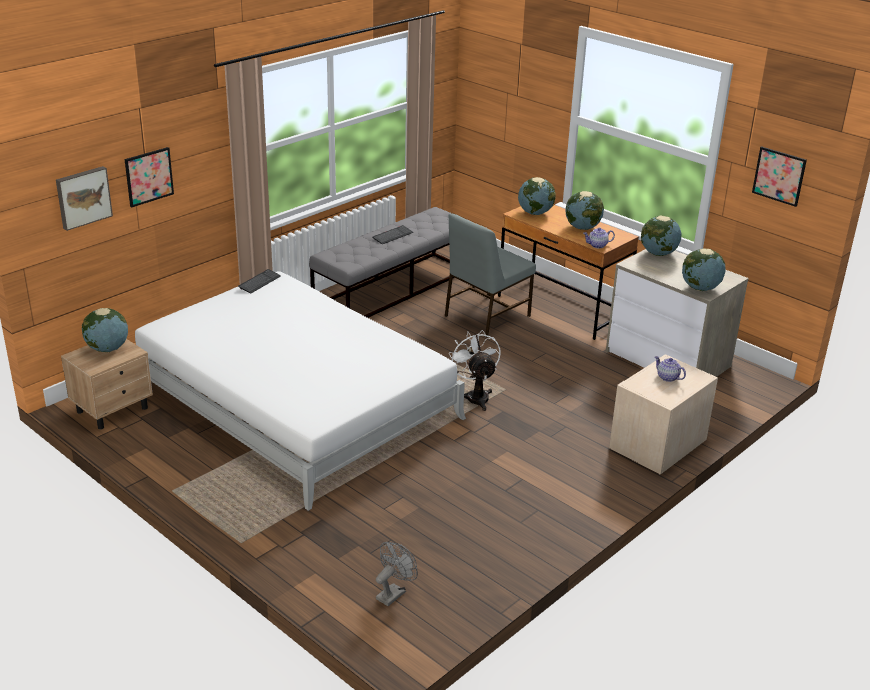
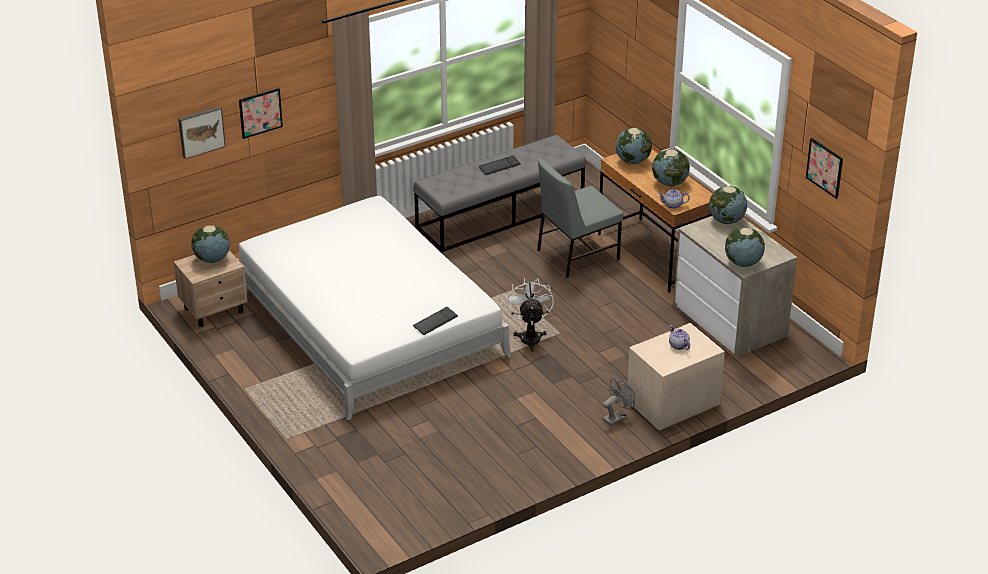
camera: 15 degrees right, 5 degrees up
keyboard [238,269,281,293] -> keyboard moved to [413,307,458,335]
grey fan [376,542,418,606] -> grey fan moved to [603,378,635,426]

